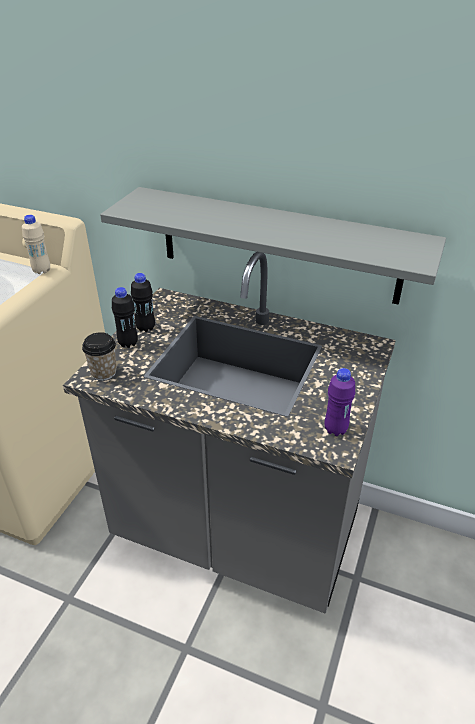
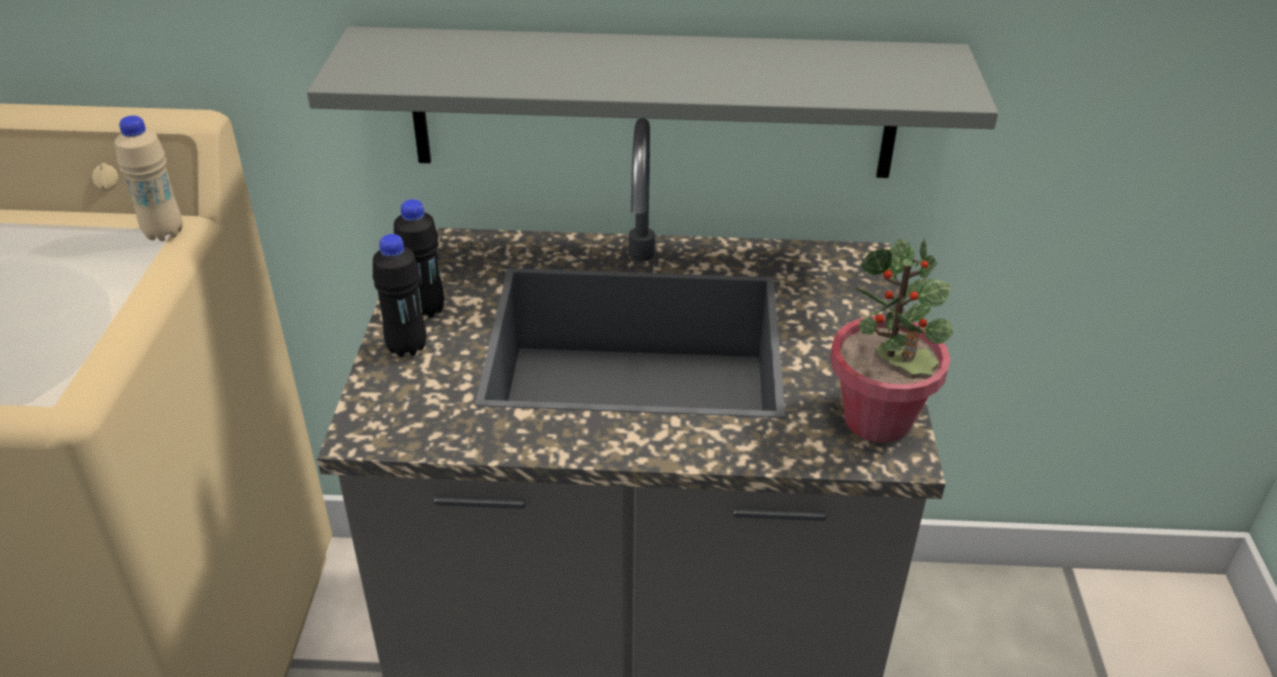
camera: 20 degrees left, 0 degrees up
cup [82,332,117,381] -> none
purple bottle [324,368,355,436] -> potted plant [830,238,953,443]

